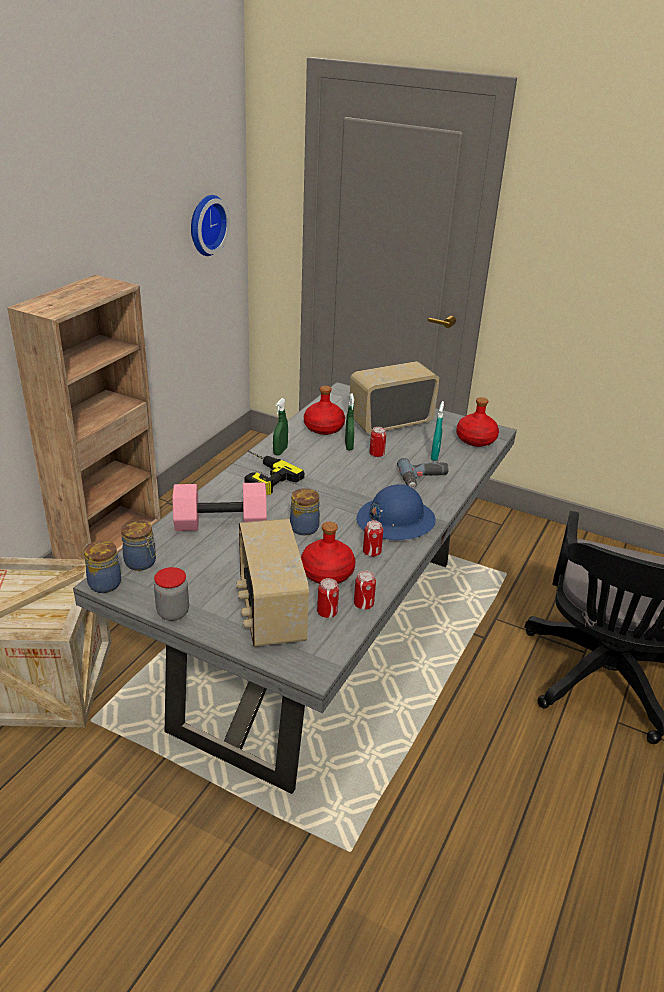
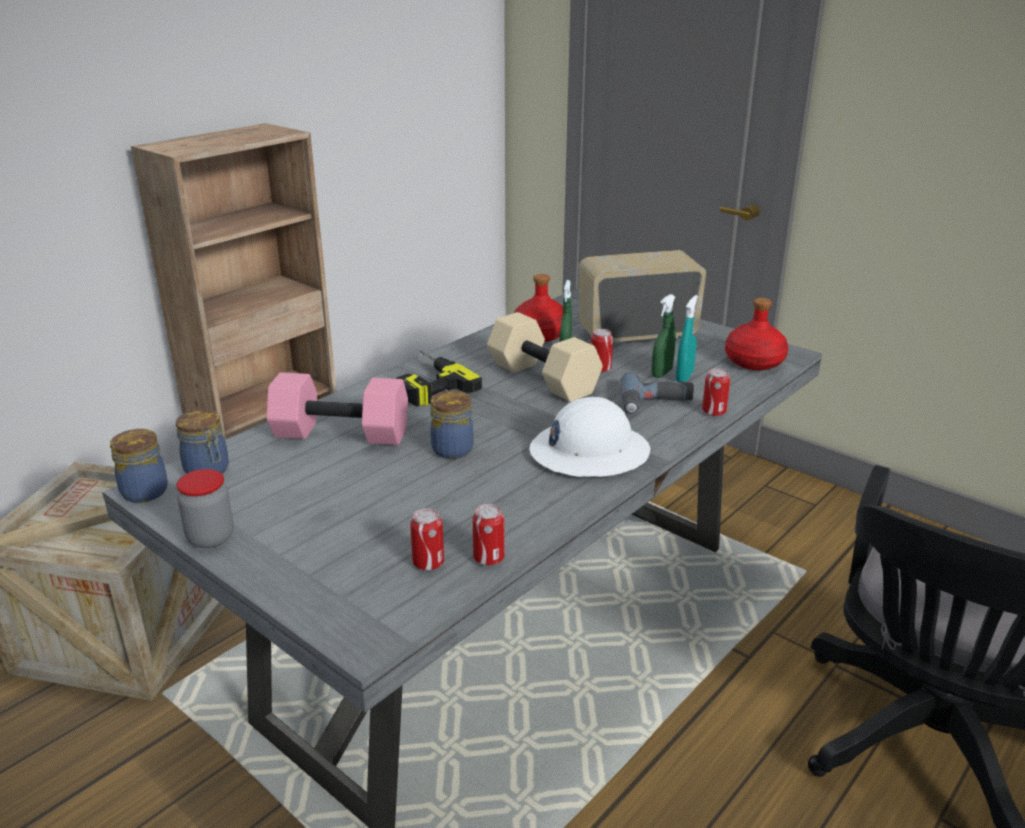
camera: 15 degrees right, 5 degrees down
wall clock [191,195,230,256] -> none
radio [236,518,309,647] -> none
green spray bottle [273,398,288,456] -> green spray bottle moved to [651,294,676,378]
red bottle [301,522,355,584] -> none
blue hard hat [356,484,436,540] -> white hard hat [529,397,650,477]
can [363,521,383,557] -> can moved to [702,368,730,416]
none -> beige dumbbell [487,312,603,402]

